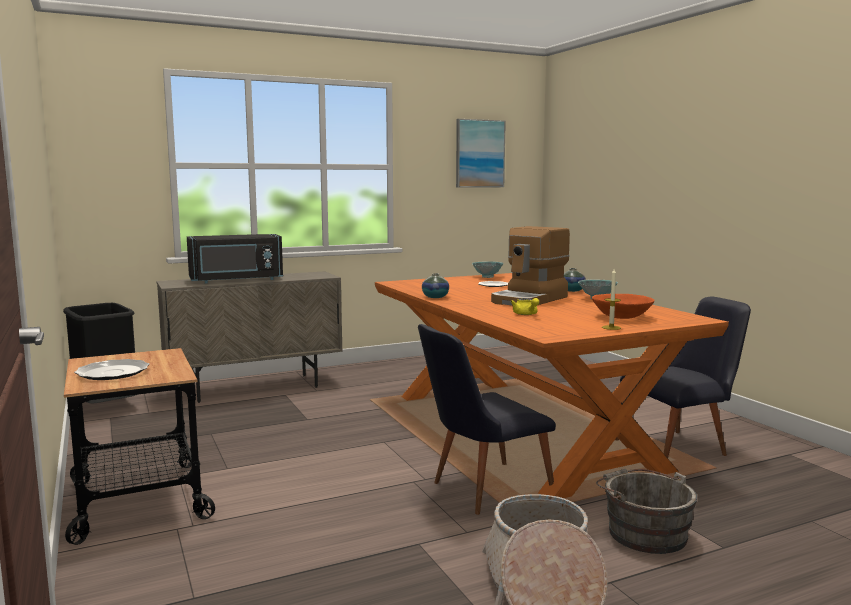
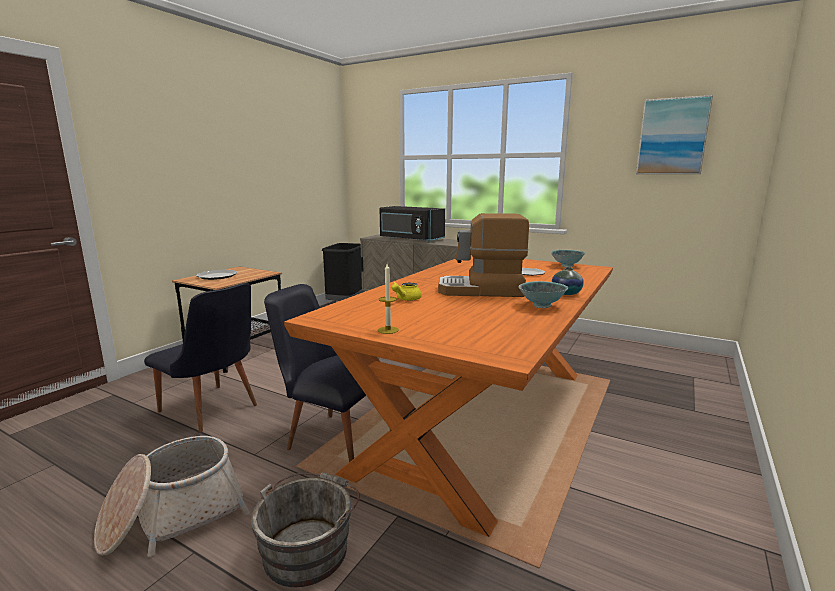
camera: 55 degrees right, 5 degrees up
vase [422,273,449,298] -> none
orange bowl [592,294,655,319] -> none
black chair [615,296,751,458] -> black chair moved to [144,283,257,433]

